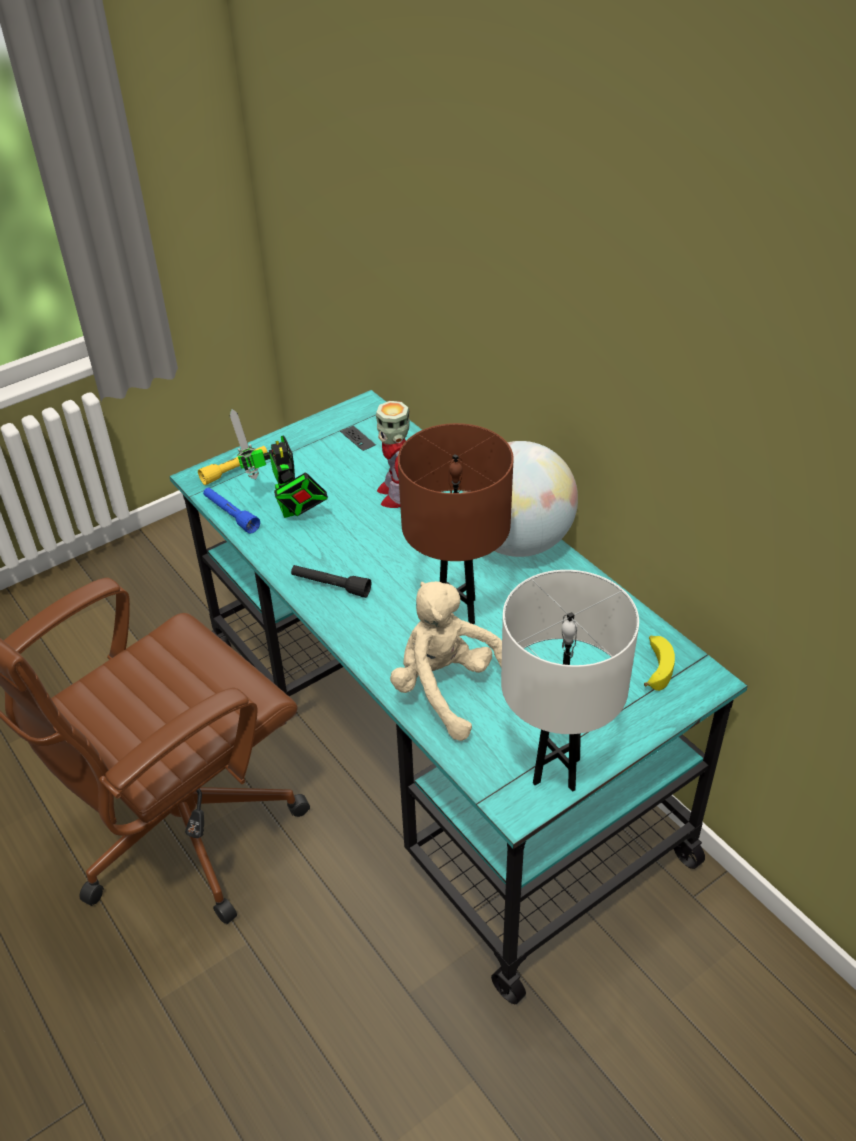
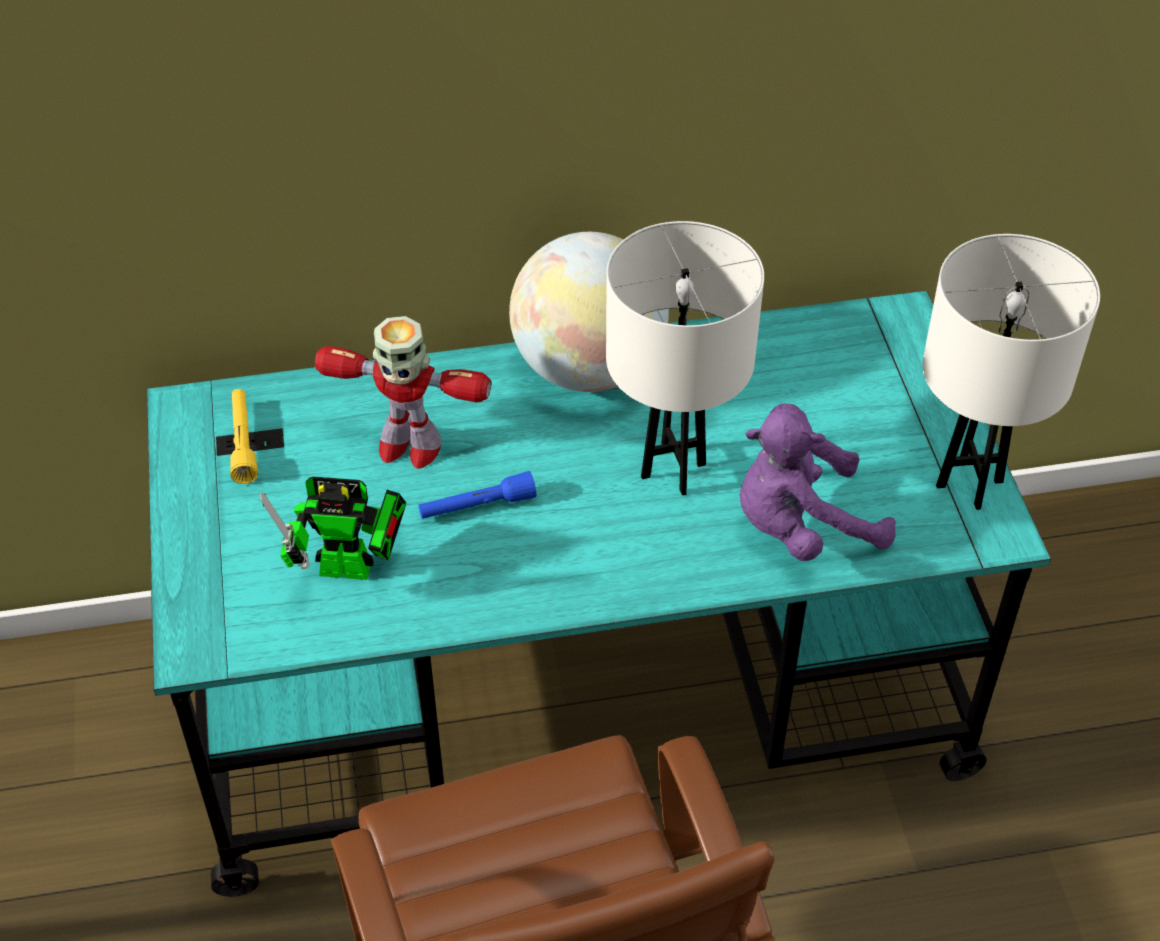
camera: 65 degrees left, 5 degrees up
yellow flashlight [198,446,267,485] -> yellow flashlight moved to [230,389,258,484]
blue flashlight [203,487,260,534] -> blue flashlight moved to [419,471,536,519]
black flashlight [291,565,371,598] -> none
beige plush toy [390,581,502,741] -> purple plush toy [740,403,896,561]
brown table lamp [398,423,514,624] -> white table lamp [606,221,764,496]
banana [644,635,675,691] -> none

